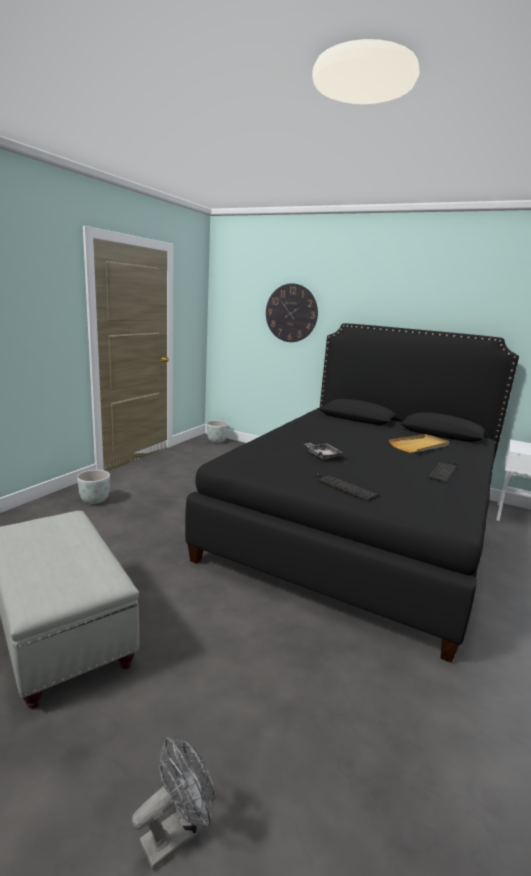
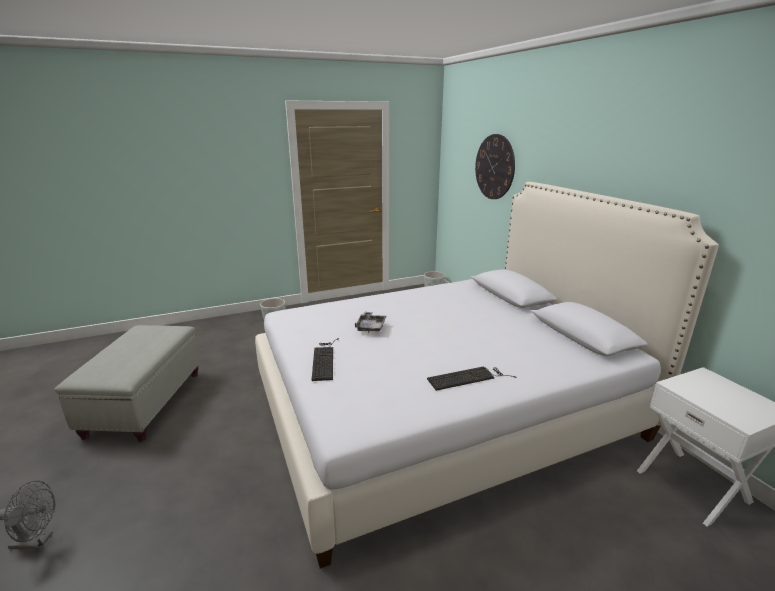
camera: 40 degrees right, 5 degrees up
black bed [185,323,519,663] -> white bed [255,182,719,569]
beige tray [389,434,449,453] -> none

